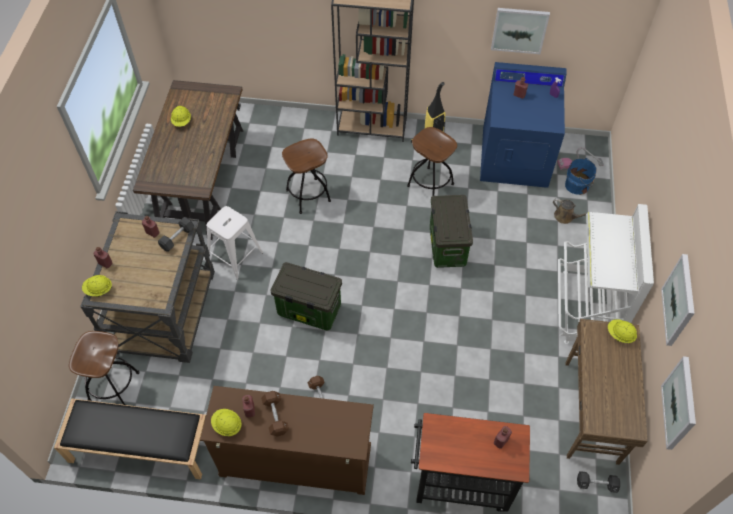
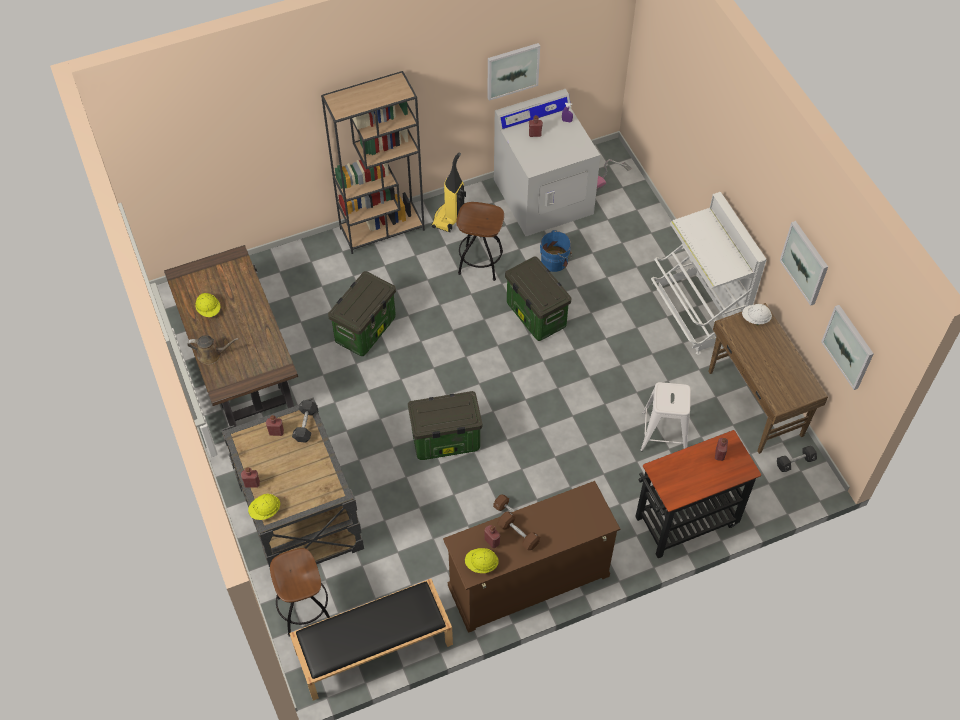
camera: 30 degrees left, 0 degrees up
white stool [206,206,263,279] -> white stool moved to [641,382,691,451]
brown stool [282,139,331,214] -> storage box [328,271,396,356]
blue washing machine [480,62,567,188] -> white washing machine [494,89,600,236]
brown watering can [553,198,587,224] -> brown watering can moved to [187,335,239,365]
blue bucket [565,158,597,195] -> blue bucket moved to [540,230,572,272]
yellow hard hat [608,319,637,343] -> white hard hat [742,304,772,325]

